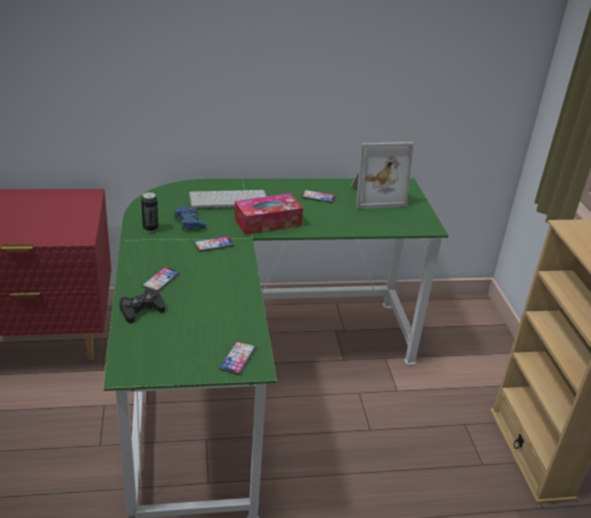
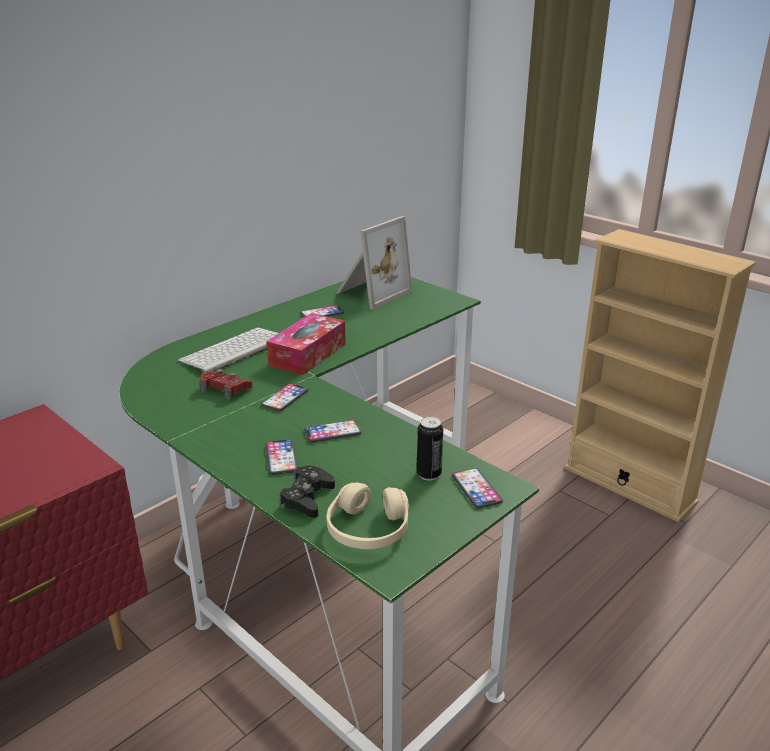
camera: 35 degrees left, 5 degrees down
can [141,192,158,232] -> can moved to [417,417,443,481]
blue game controller [175,206,206,231] -> red game controller [199,369,253,400]
none -> phone [304,420,361,442]
none -> beige headphones [326,482,409,549]

